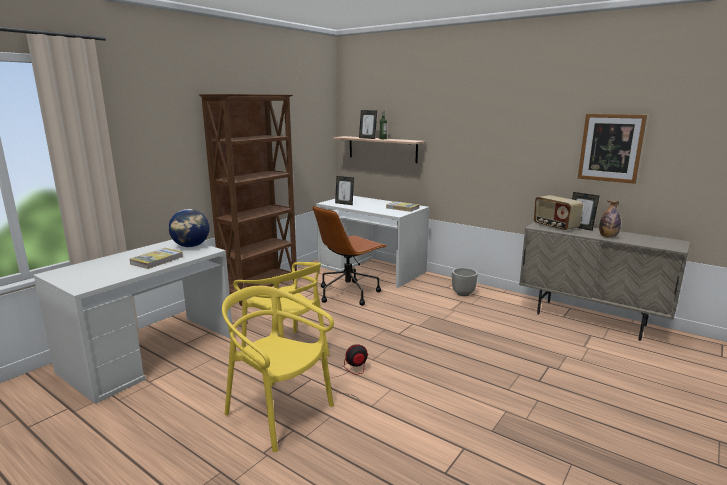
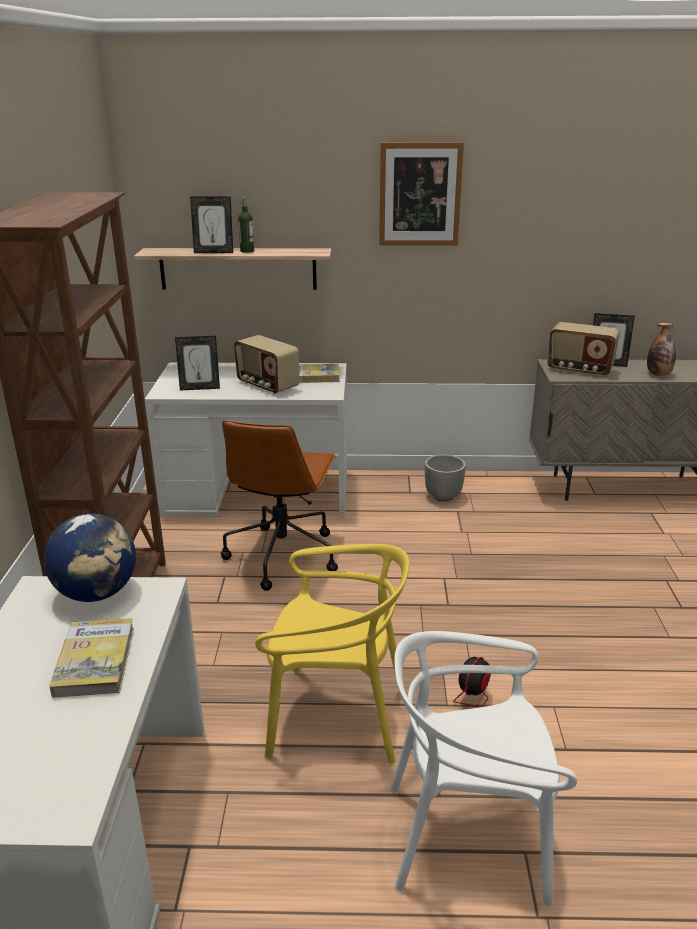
camera: 35 degrees left, 10 degrees up
yellow chair [222,286,334,452] -> white chair [390,631,577,906]
picture [578,114,647,184] -> picture moved to [379,142,464,246]
none -> radio [234,335,299,394]

